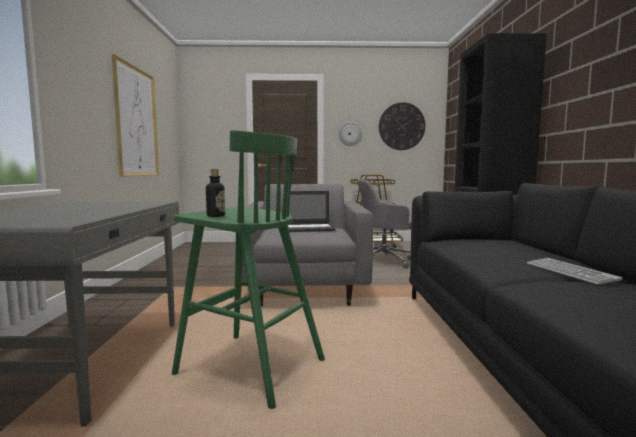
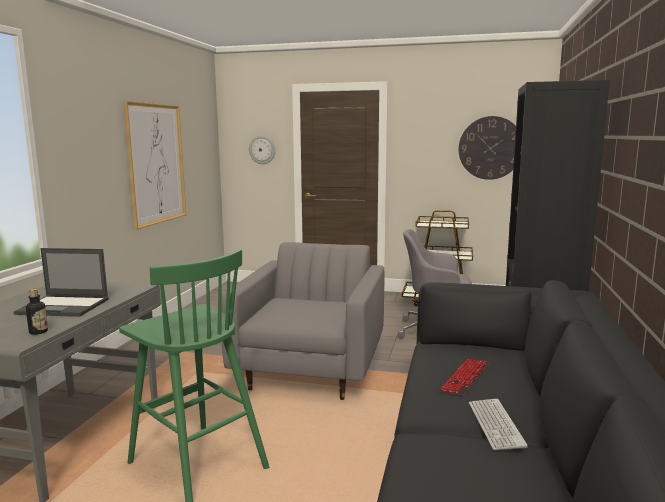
camera: 15 degrees right, 5 degrees up
bottle [206,169,225,217] -> bottle moved to [26,289,48,335]
laptop [287,191,336,232] -> laptop moved to [14,248,109,317]
wall clock [339,122,362,146] -> wall clock moved to [249,135,276,164]
none -> keyboard [440,359,488,395]

